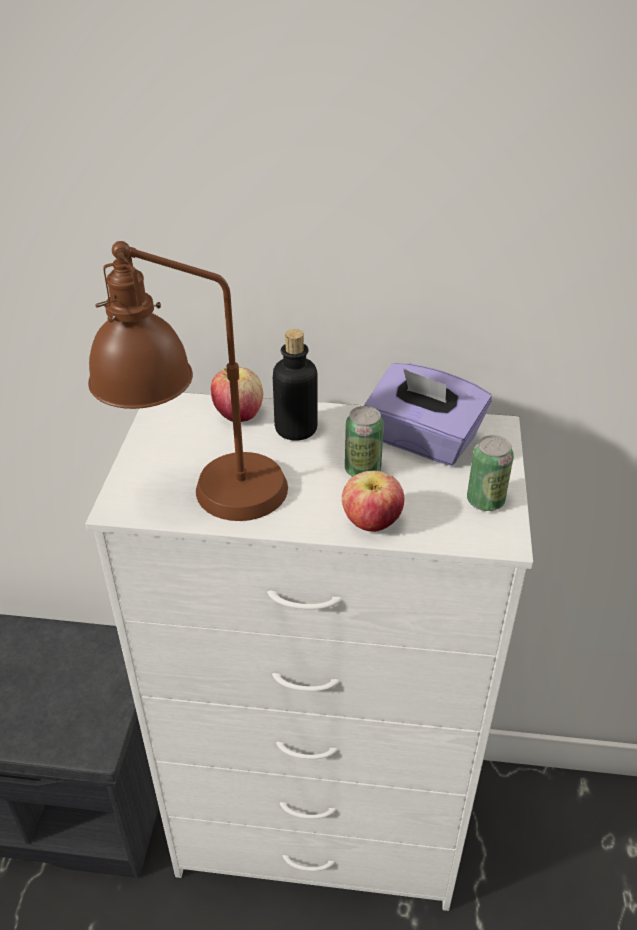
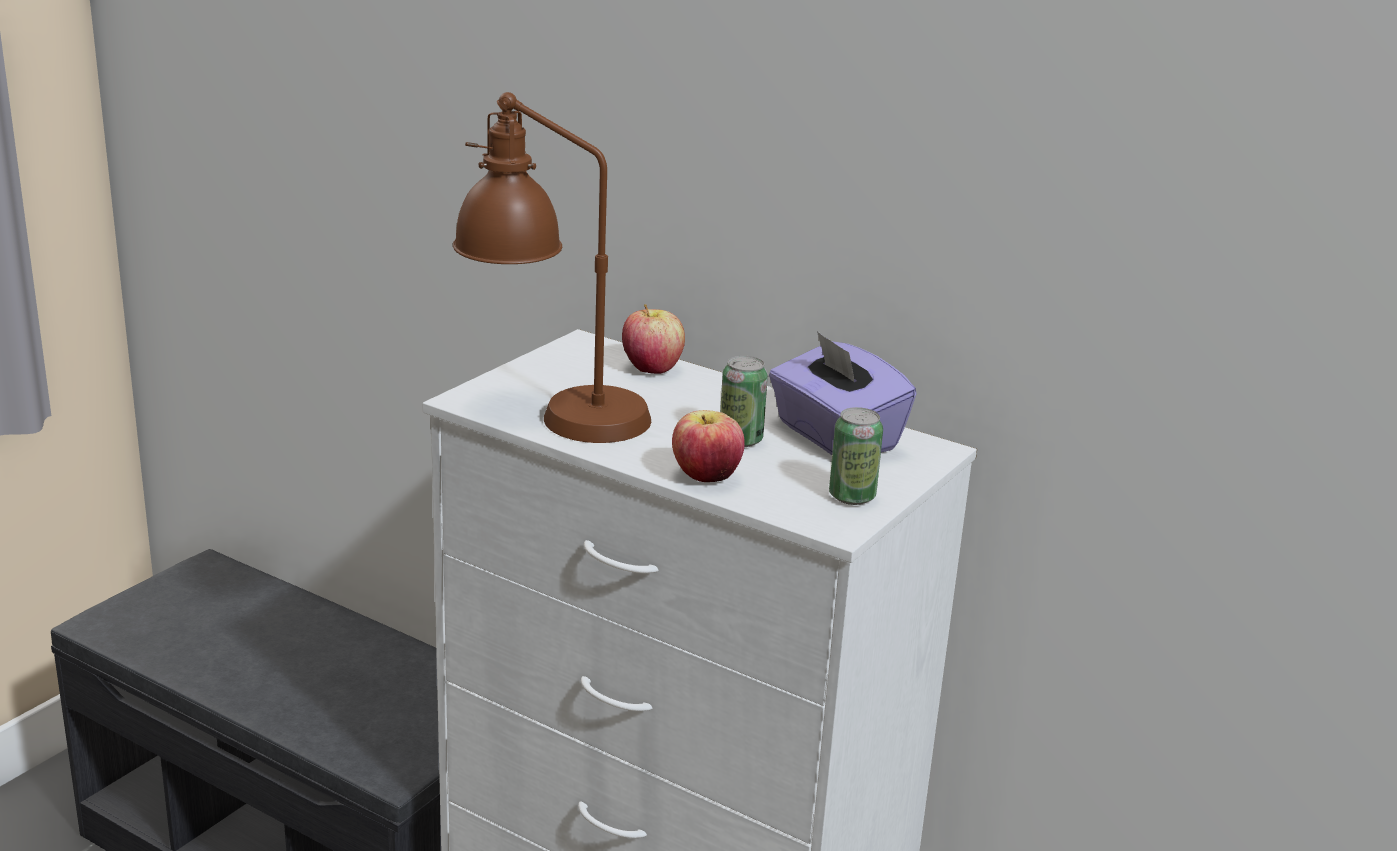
camera: 25 degrees right, 15 degrees down
bottle [273,329,318,441] -> none

